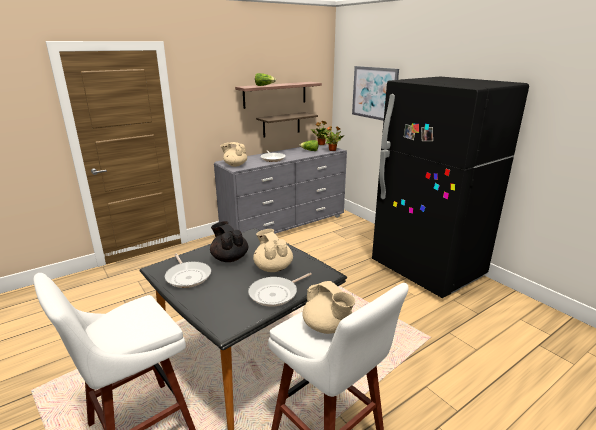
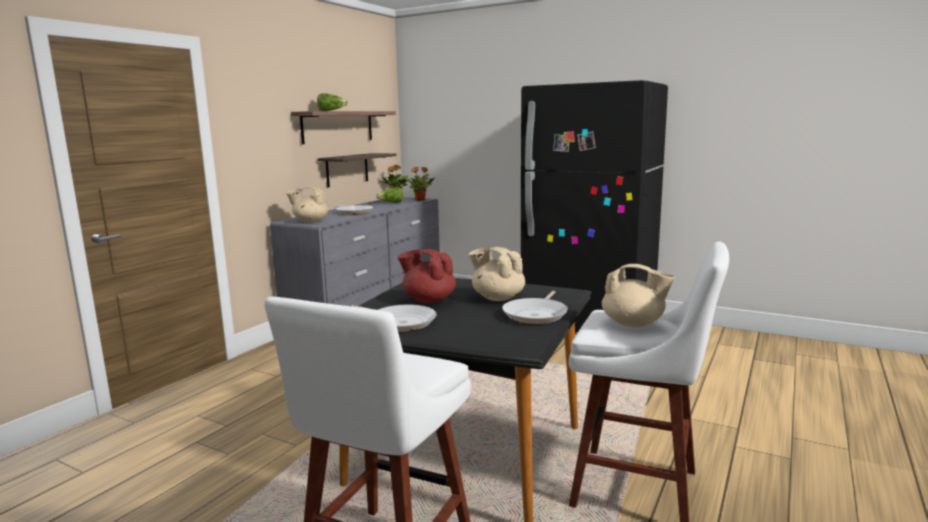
camera: 25 degrees left, 10 degrees down
black teapot [210,221,248,262] -> red teapot [398,249,456,304]
picture [352,66,399,121] -> none

